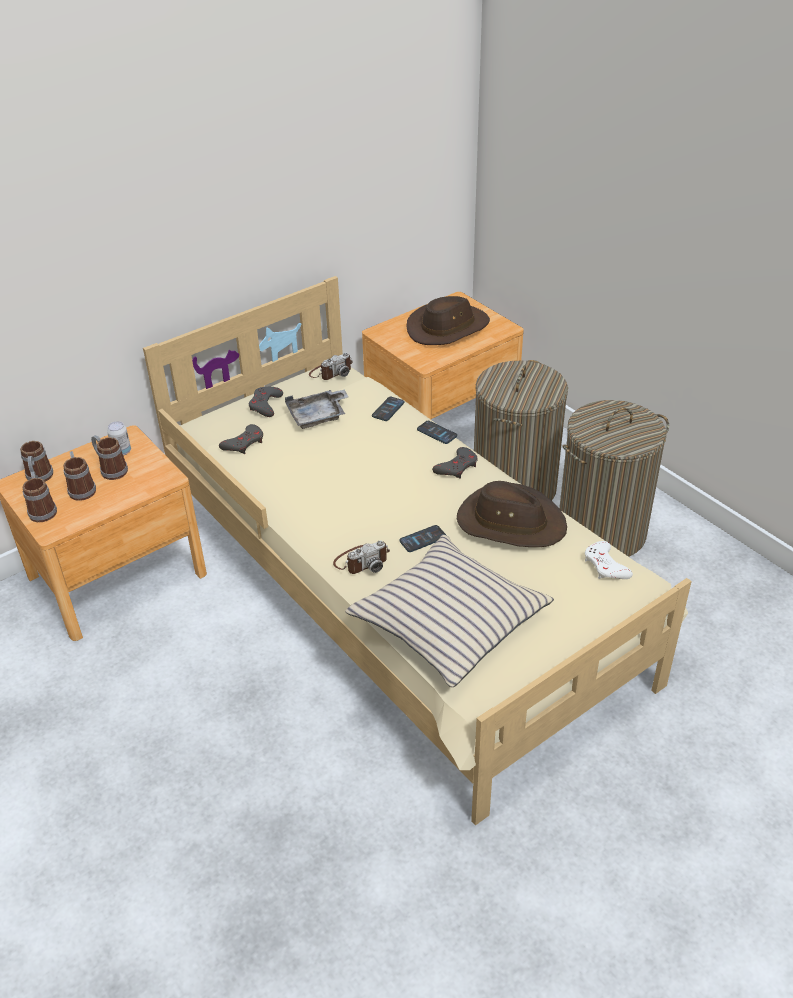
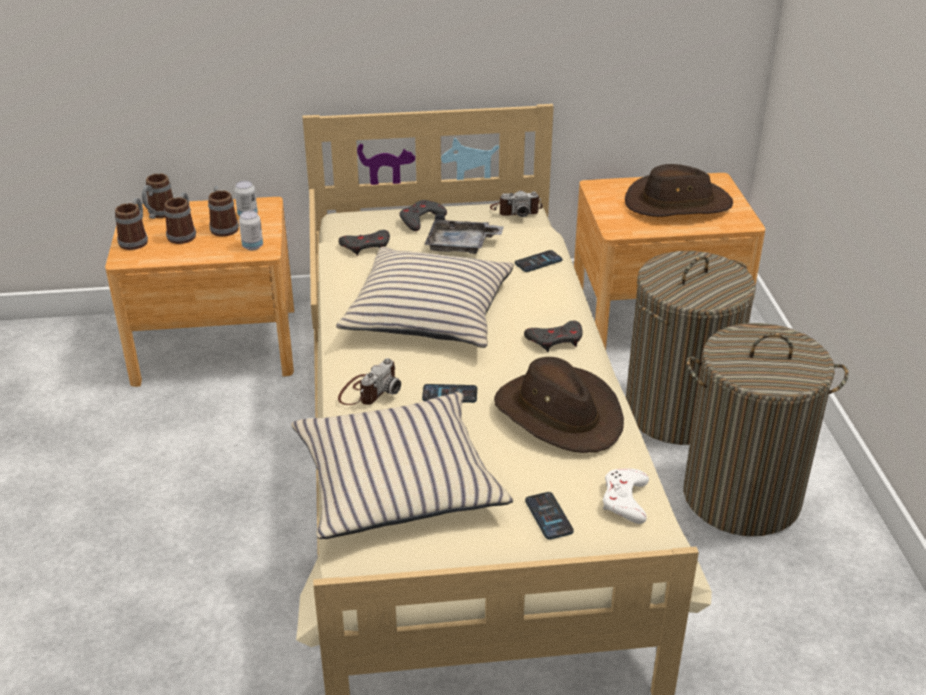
camera: 30 degrees right, 5 degrees down
camera [333,540,390,574] -> camera turned 60 degrees counterclockwise [338,358,401,405]
phone [417,421,457,444] -> phone moved to [525,492,574,540]
none -> can [239,210,263,250]
none -> beige pillow [336,247,513,348]

